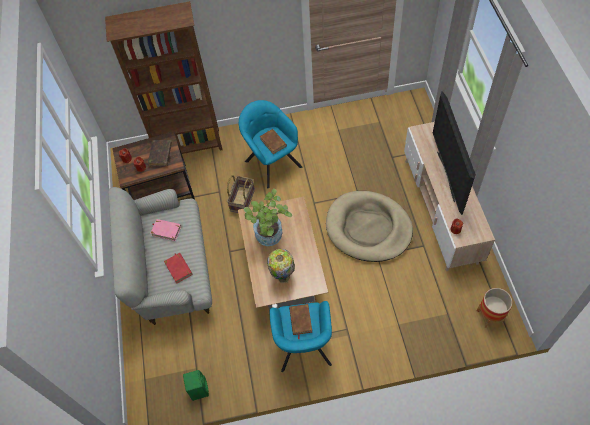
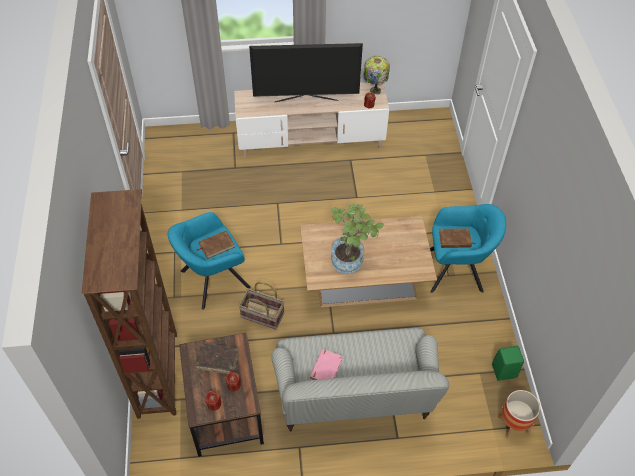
camera: 90 degrees left, 5 degrees down
red book [164,253,193,284] -> none
table lamp [267,249,295,283] -> table lamp moved to [363,56,390,94]
beige dog bed [326,191,413,262] -> none
planter [477,288,512,328] -> planter moved to [498,390,540,439]

